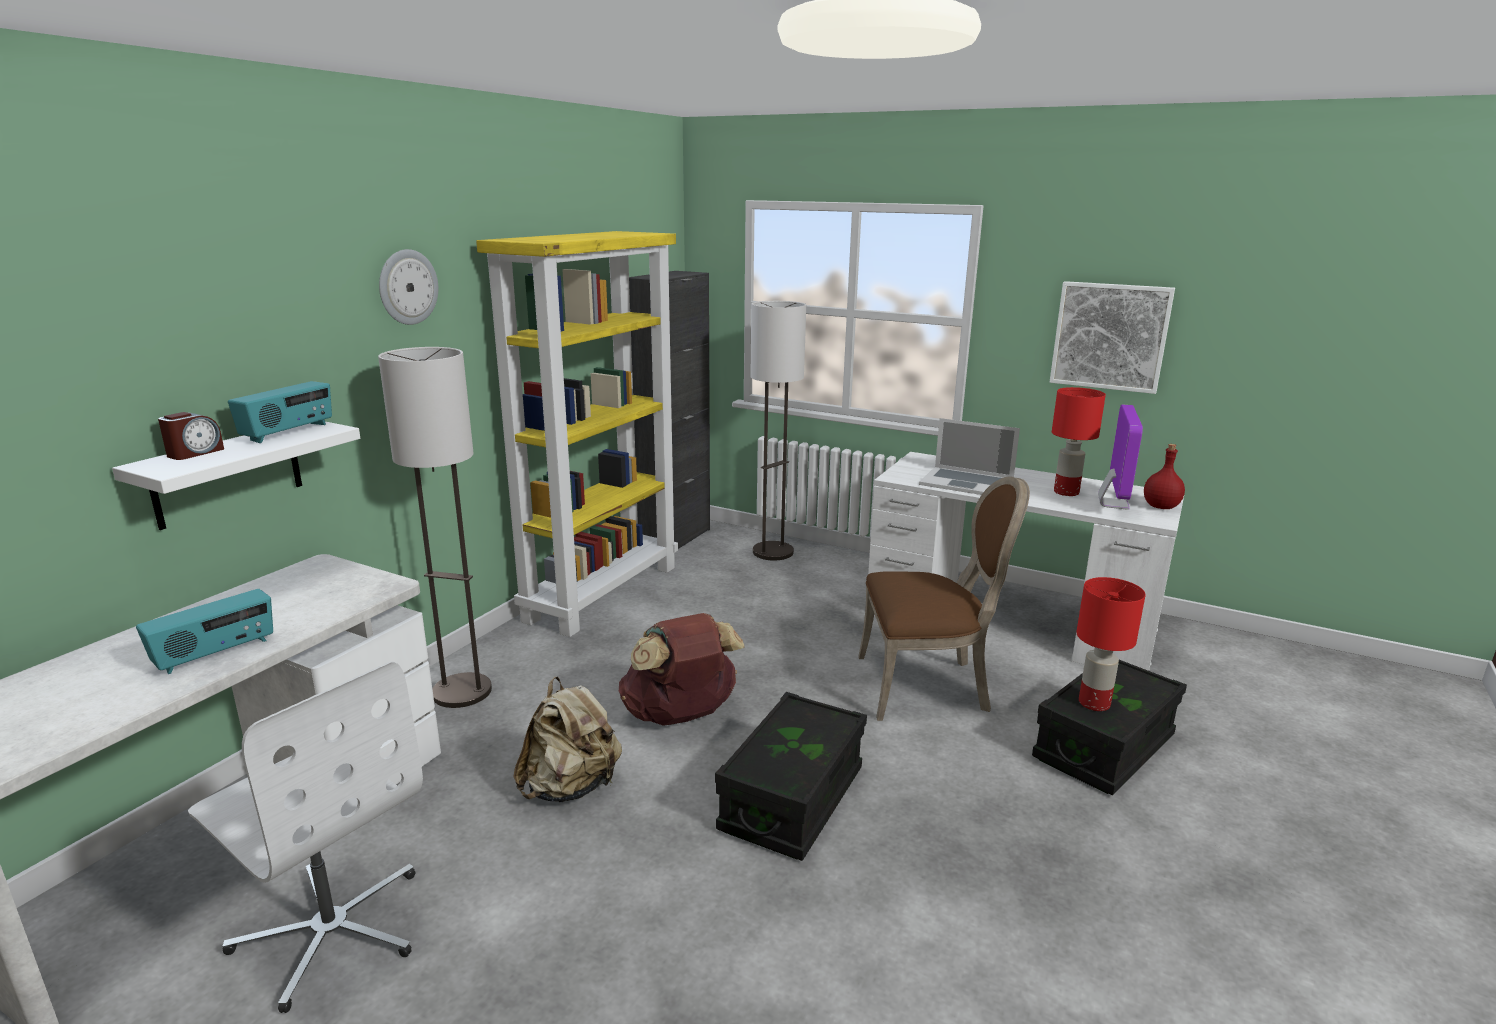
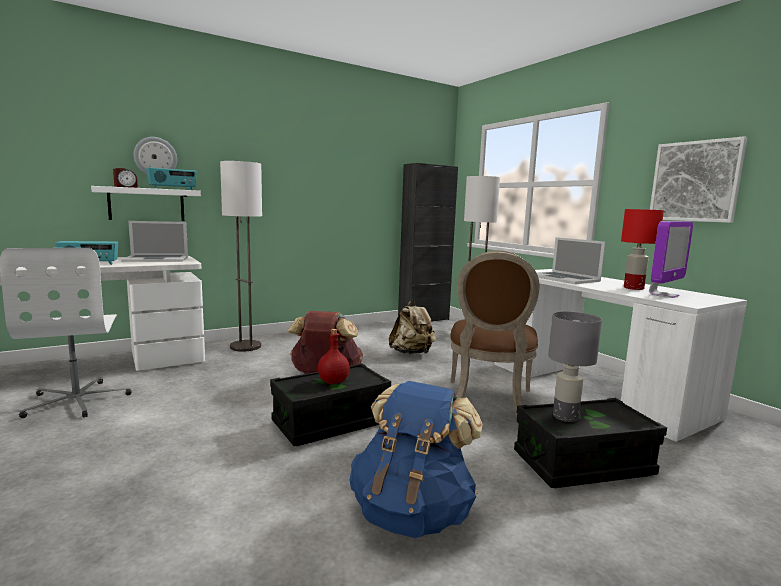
camera: 30 degrees right, 10 degrees down
wall clock [379,249,438,325] -> wall clock moved to [134,137,177,174]
yellow bookcase [476,231,678,637] -> none
beige backpack [513,677,622,802] -> beige backpack moved to [389,300,436,354]
brown chair [858,476,1030,721] -> brown chair turned 75 degrees clockwise [450,250,540,416]
red table lamp [1076,577,1146,711] -> grey table lamp [548,312,602,422]
red bottle [1144,444,1185,509] -> red bottle moved to [318,329,350,384]
none -> laptop [121,221,188,262]
none -> blue backpack [350,381,483,538]

